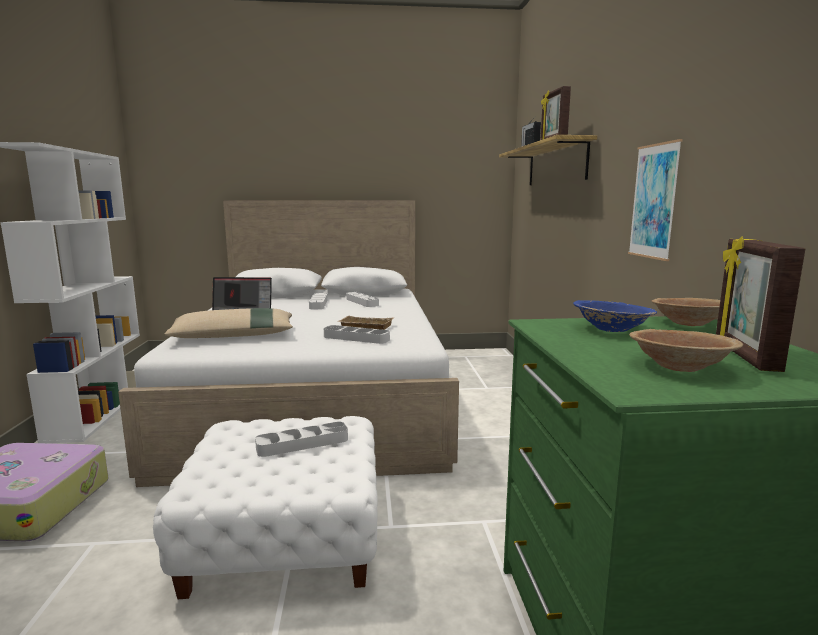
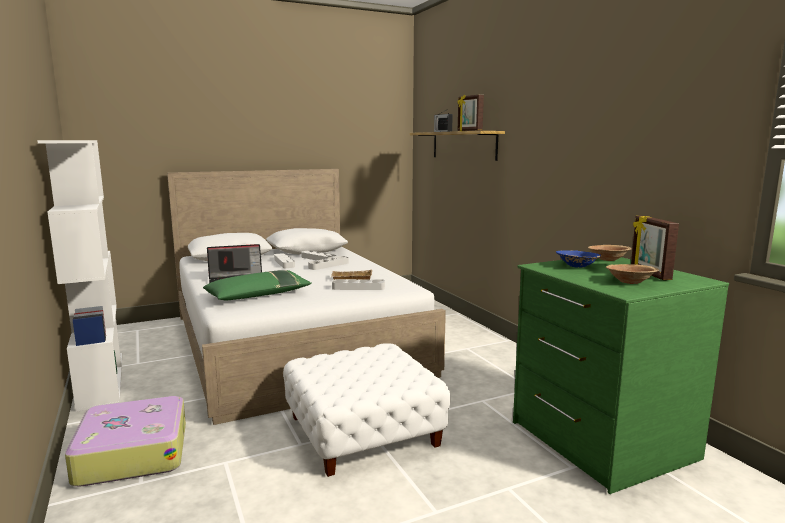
camera: 20 degrees left, 0 degrees up
beige pillow [164,308,293,338] -> green pillow [203,270,312,301]
grey tray [255,422,348,457] -> grey tray moved to [308,256,349,270]
picture [628,139,683,261] -> none

